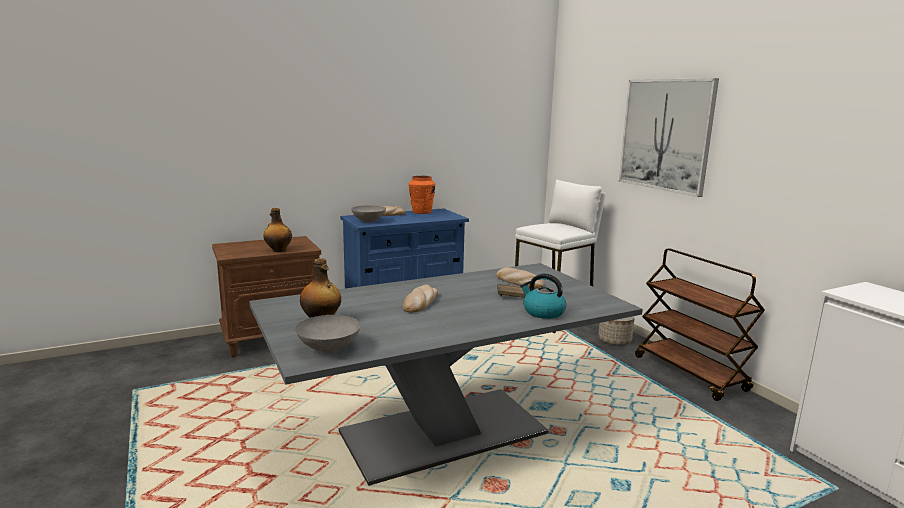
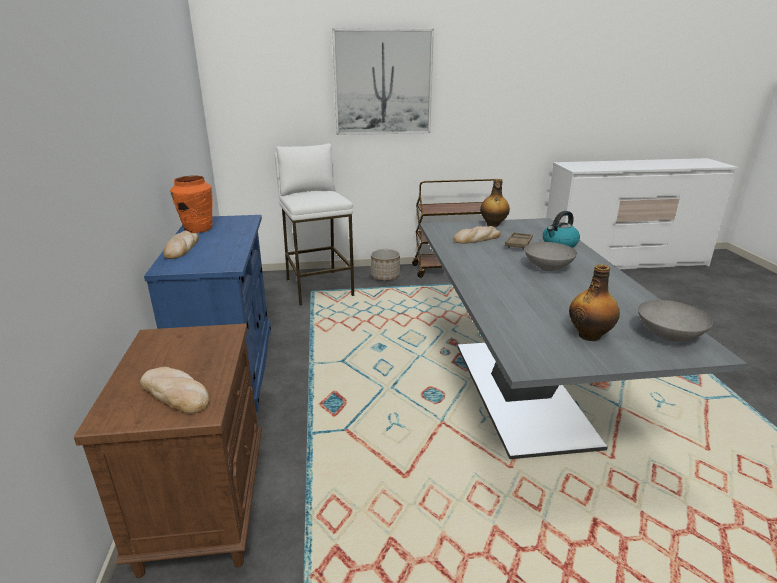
camera: 70 degrees left, 10 degrees up
bottle [263,208,292,252] -> bottle moved to [480,179,510,227]
grey bowl [351,205,386,223] -> grey bowl moved to [524,242,577,271]
bread [403,284,438,313] -> bread moved to [140,367,210,414]

